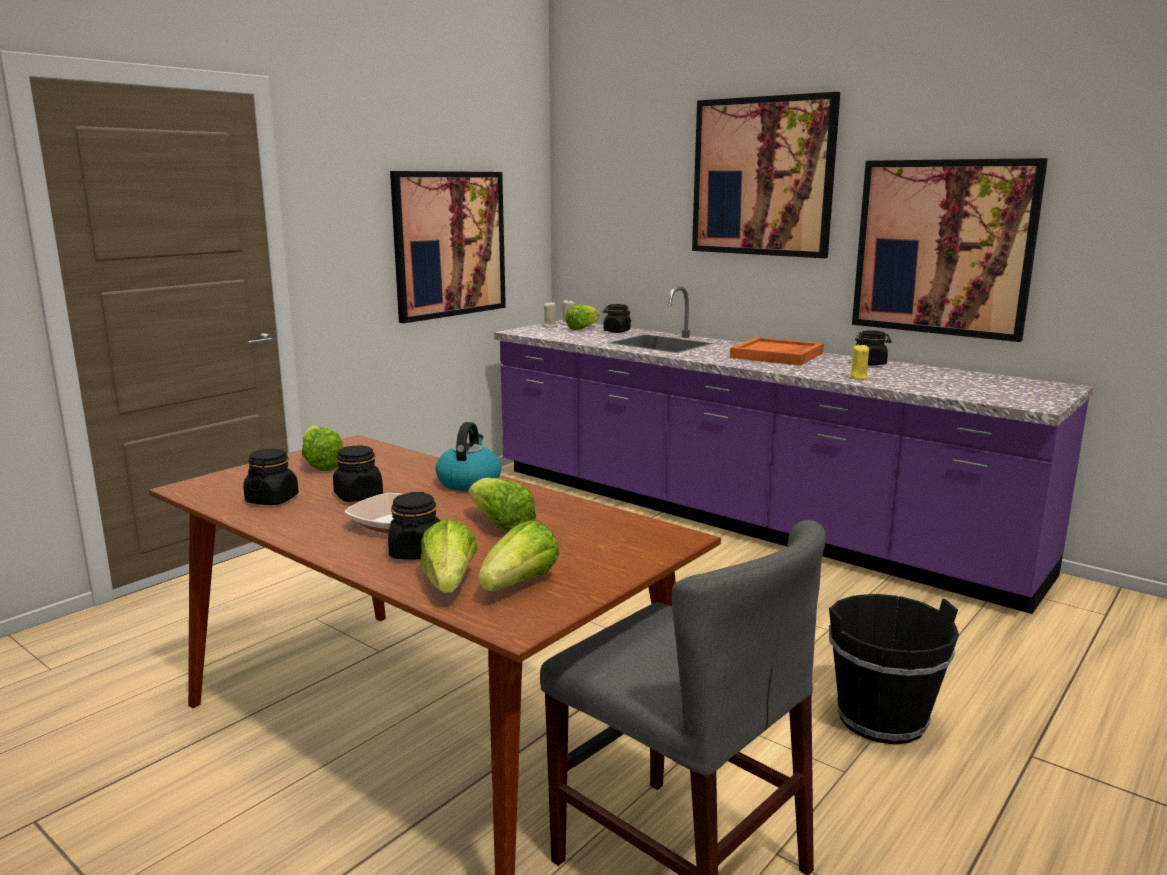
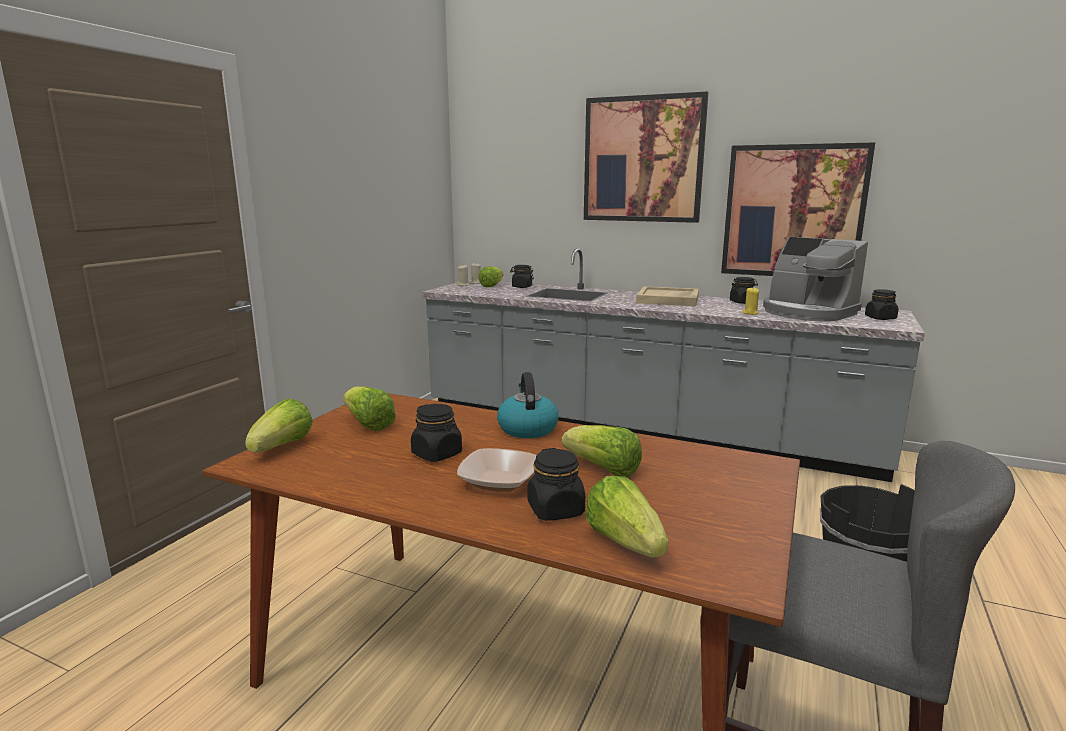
camera: 15 degrees left, 0 degrees up
black jar [243,449,299,505] -> black jar moved to [865,289,898,320]
picture [390,171,506,323] -> none
lettuce [478,521,559,591] -> lettuce moved to [245,399,313,452]
purple counter [494,286,1093,614] -> grey counter [422,248,925,482]
orange tray [730,337,824,366] -> beige tray [636,286,699,306]
none -> coffee machine [763,237,868,322]

